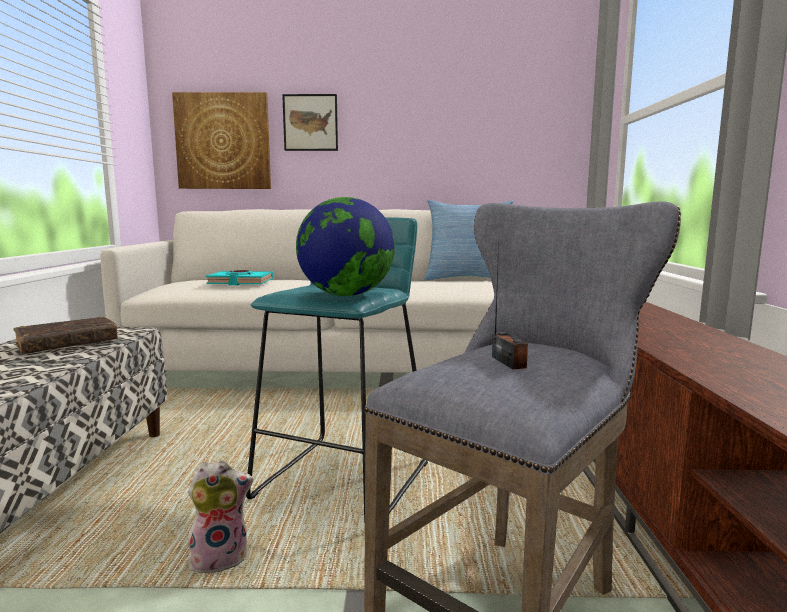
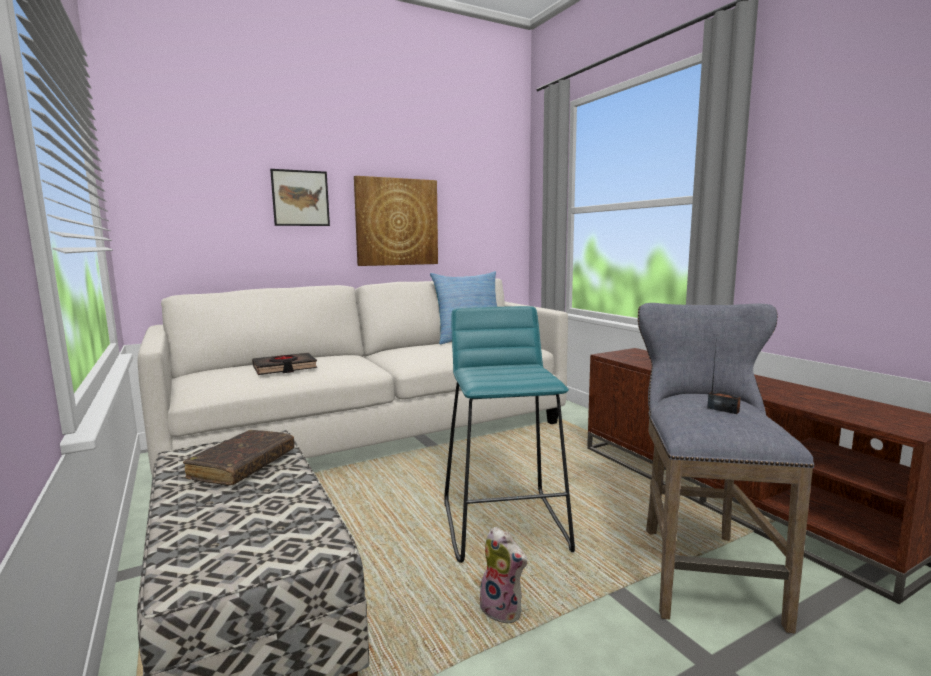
camera: 30 degrees left, 0 degrees up
picture [172,92,271,189] -> picture moved to [354,176,438,266]
plush toy [188,460,253,573] -> plush toy turned 90 degrees clockwise [480,527,527,623]
turquoise book [206,270,273,285] -> black book [252,353,317,375]
globe [296,197,395,296] -> none

